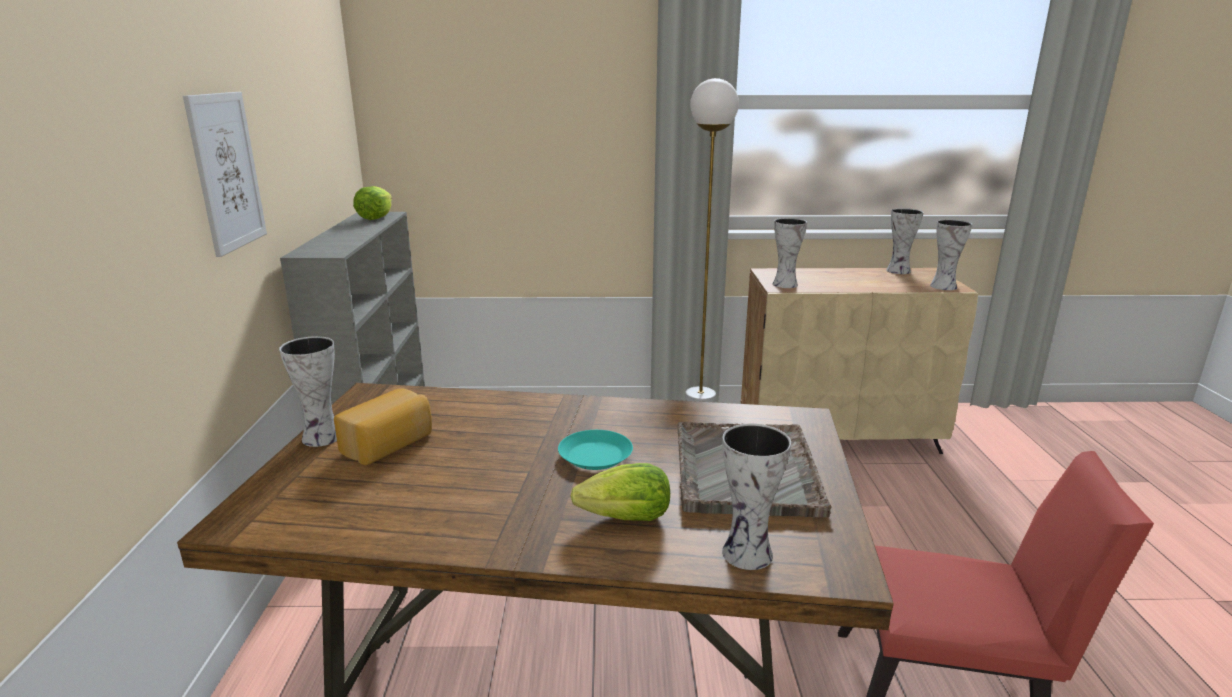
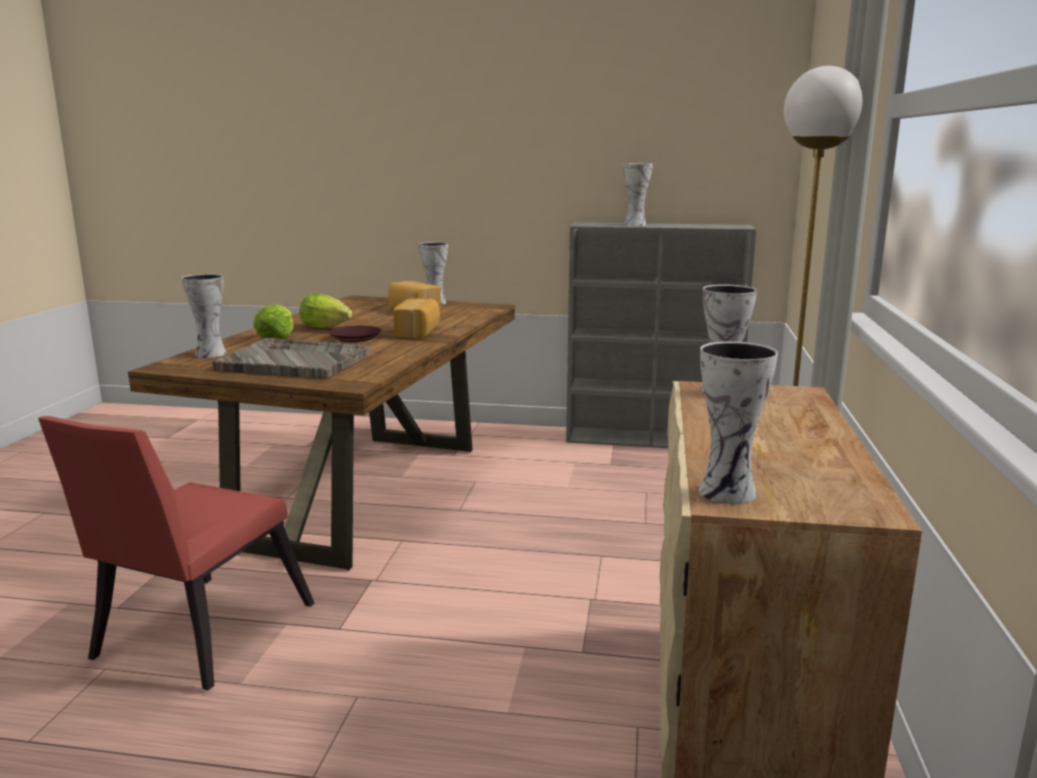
camera: 100 degrees right, 5 degrees down
picture [183,92,267,257] -> none
lettuce [353,186,392,220] -> lettuce moved to [300,294,352,328]
turquoise plate [558,430,633,470] -> brown plate [329,326,381,342]
vase [886,208,924,274] -> vase moved to [623,163,653,226]
none -> bread [393,299,440,339]

